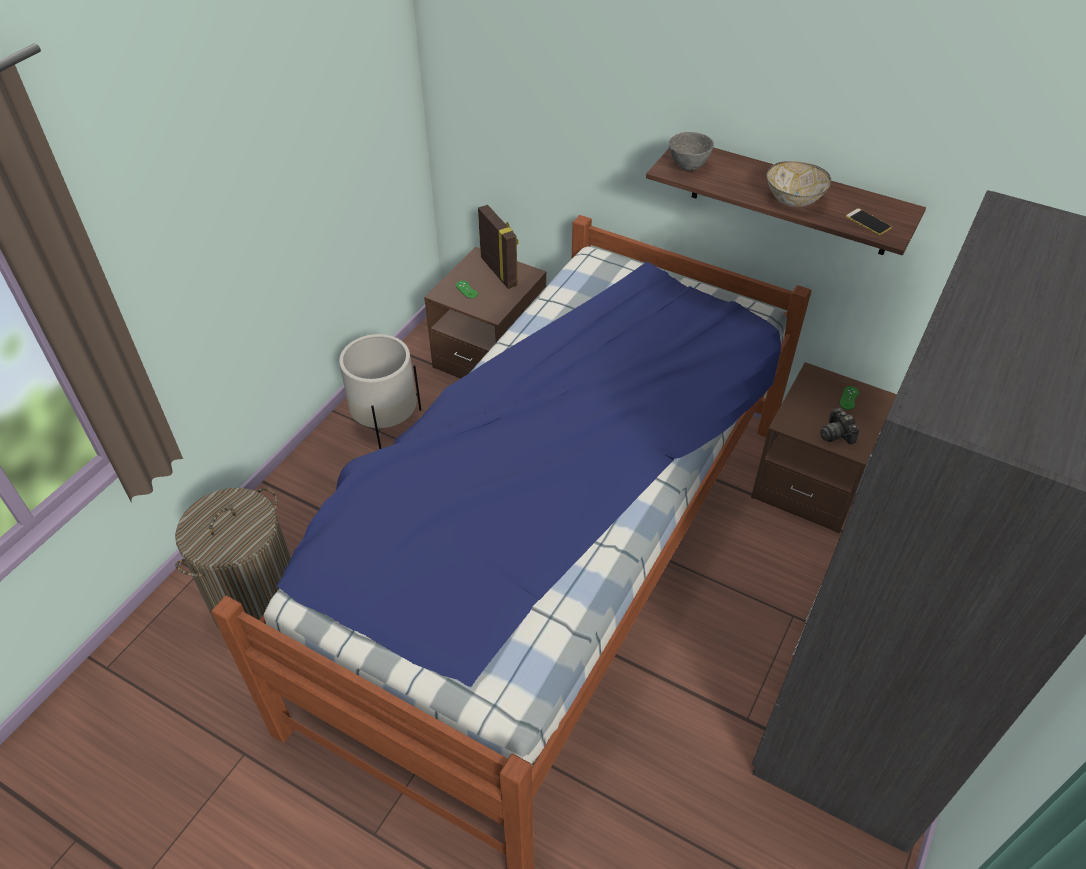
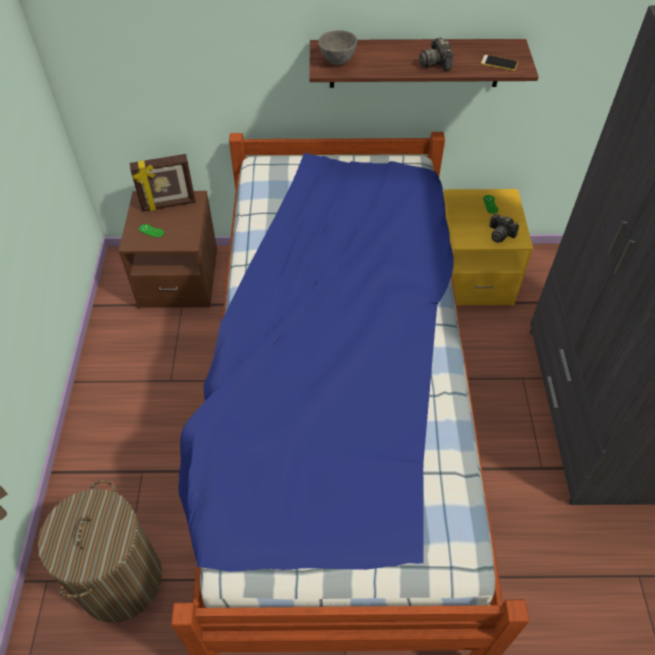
camera: 30 degrees left, 5 degrees up
white planter [339,334,421,449] -> none
picture frame [478,205,519,289] -> picture frame turned 135 degrees clockwise [129,154,196,212]
brown nightstand [751,362,897,534] -> yellow nightstand [443,189,533,305]
bowl [766,161,831,207] -> camera [419,37,453,71]

